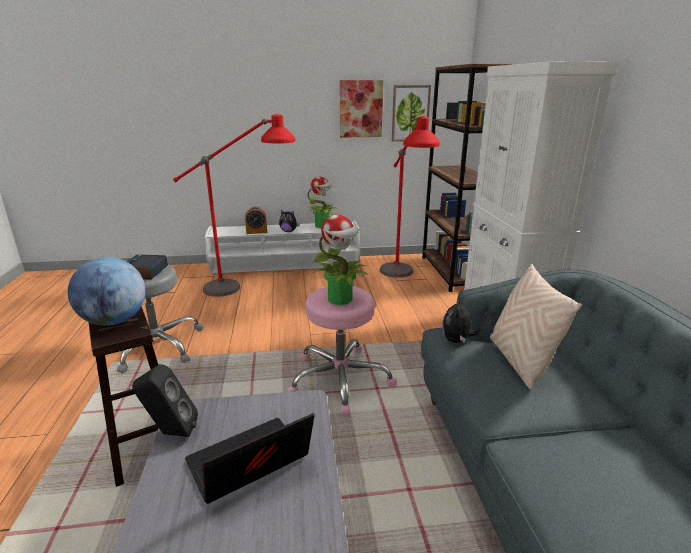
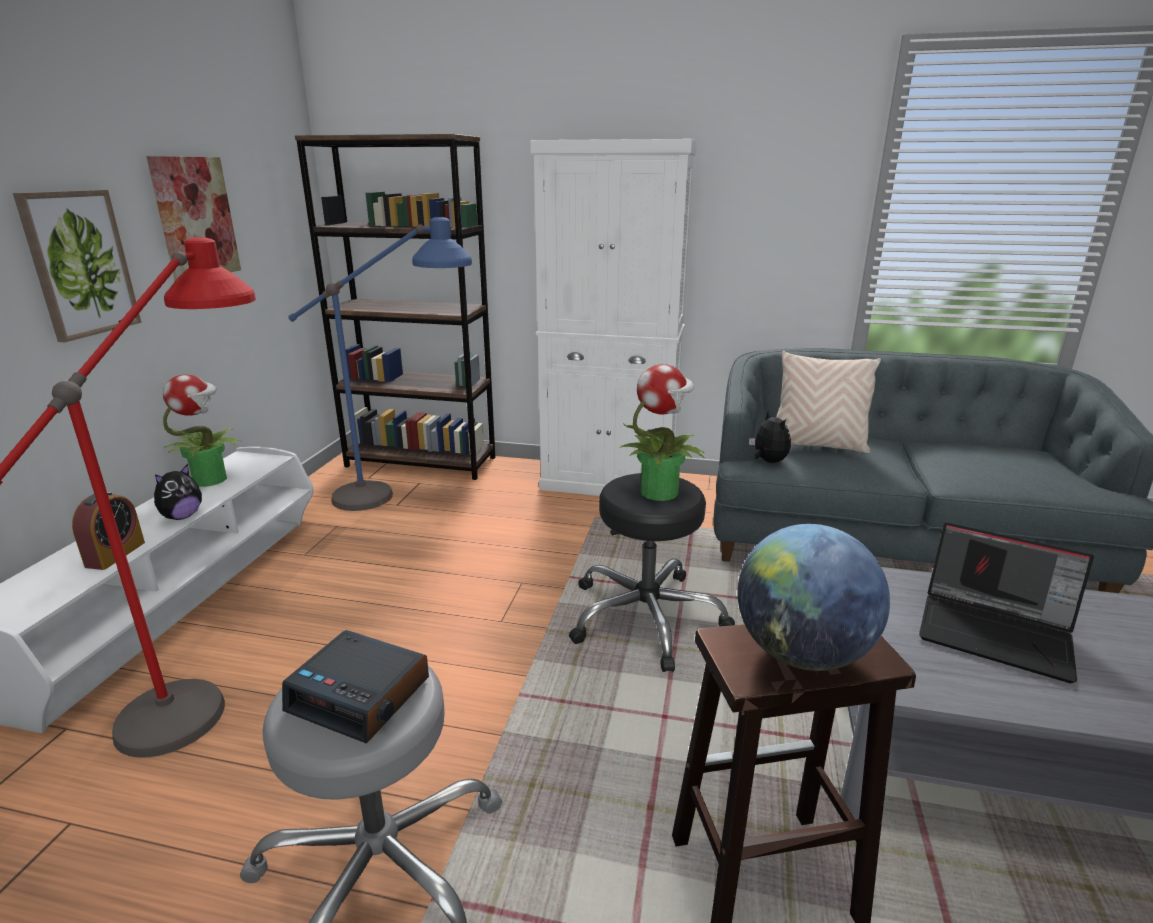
camera: 70 degrees left, 0 degrees up
black speaker [132,364,198,437] -> none
laptop [185,413,314,504] -> laptop turned 45 degrees counterclockwise [919,523,1094,683]
pink stool [287,286,397,415] -> black stool [569,473,735,672]
red floor lamp [380,116,440,278] -> blue floor lamp [288,217,472,511]
picture [392,85,431,142] -> picture moved to [13,190,141,342]
plush toy [442,297,480,343] -> plush toy turned 150 degrees counterclockwise [749,411,791,463]

